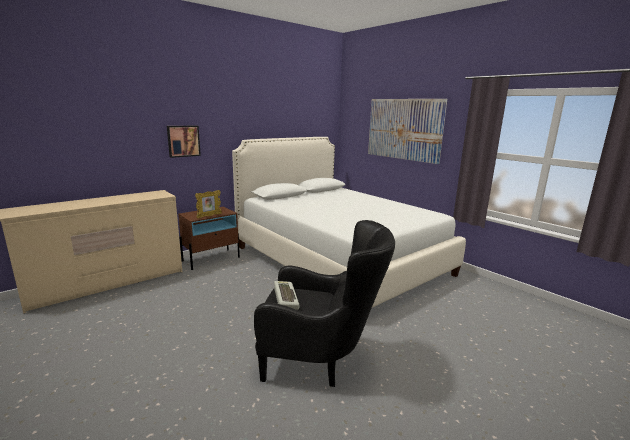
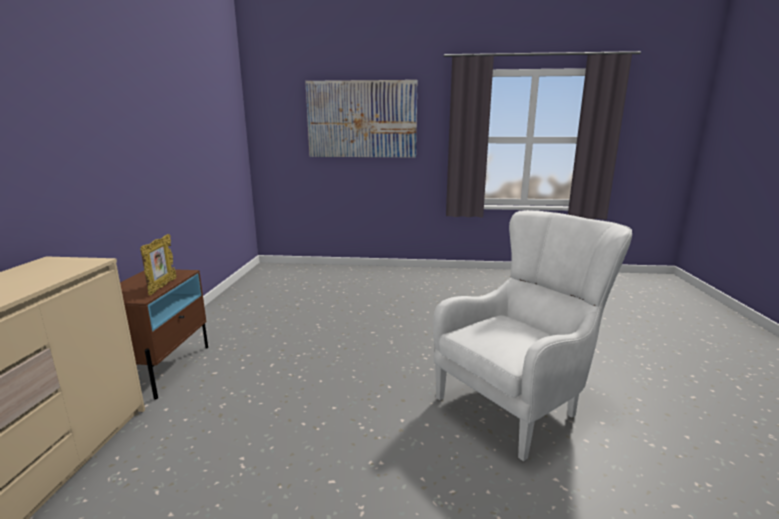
camera: 45 degrees left, 0 degrees up
picture [167,126,201,158] -> none
white bed [232,137,466,308] -> none
black armchair [254,220,395,387] -> white armchair [433,210,632,461]
keyboard [274,281,299,310] -> none

